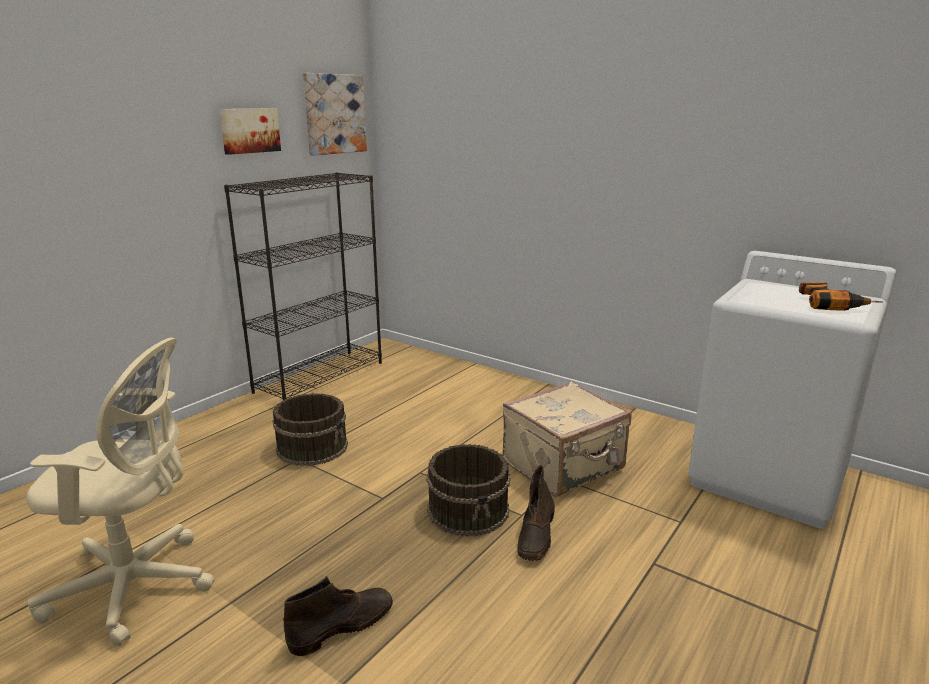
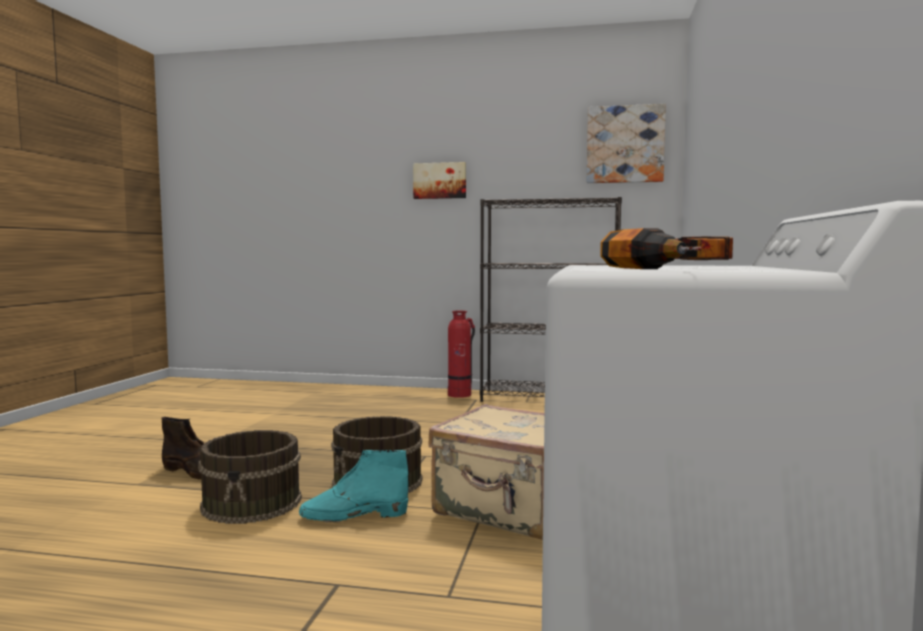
camera: 65 degrees right, 15 degrees down
beige office chair [26,338,214,647] -> none
picture [219,109,281,155] -> picture moved to [413,162,466,199]
brown bucket [272,393,348,466] -> brown bucket moved to [198,430,302,524]
brown boot [517,465,555,561] -> turquoise boot [299,450,408,523]
none -> fire extinguisher [448,311,475,398]

